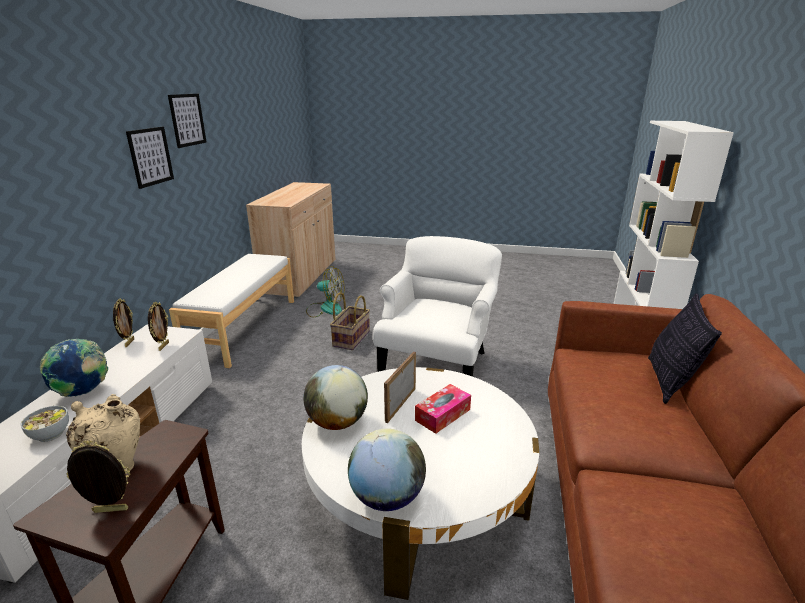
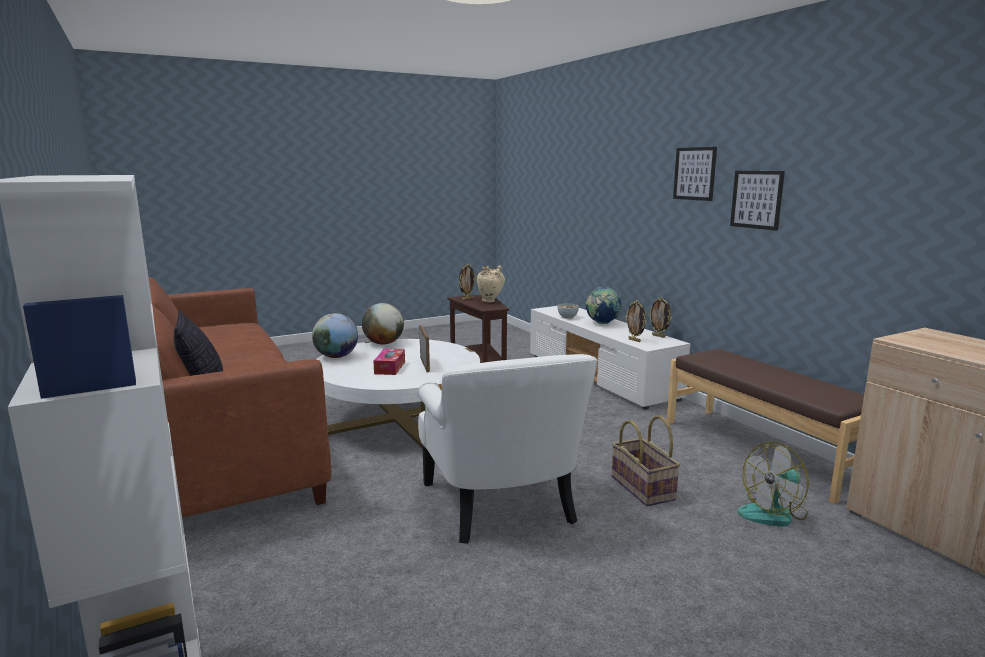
camera: 140 degrees right, 10 degrees down
picture [168,94,207,148] -> picture moved to [673,147,717,201]
white bench [169,254,294,368] -> brown bench [667,349,864,504]
globe [303,365,368,430] -> globe moved to [312,313,358,358]

